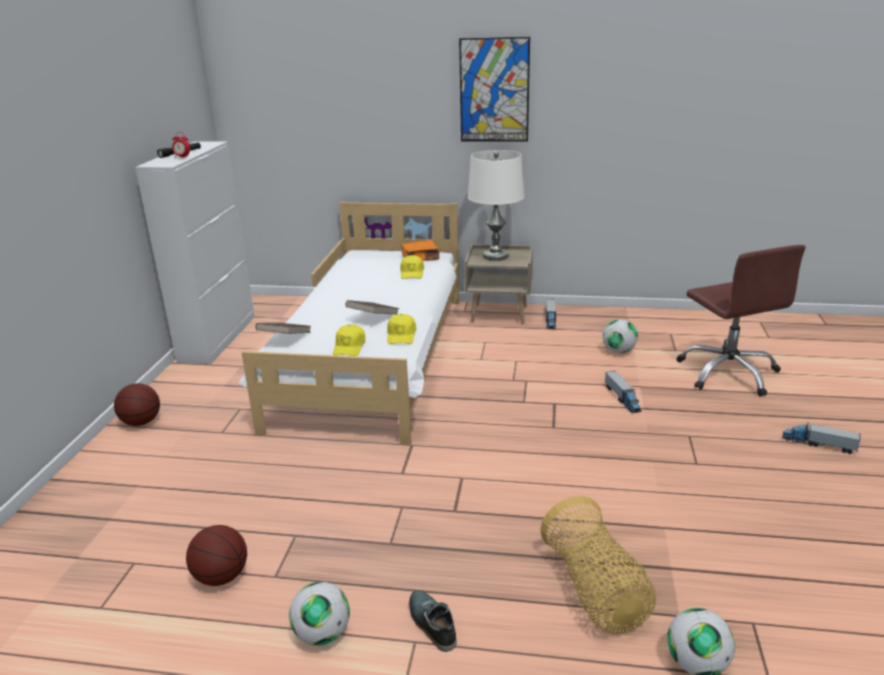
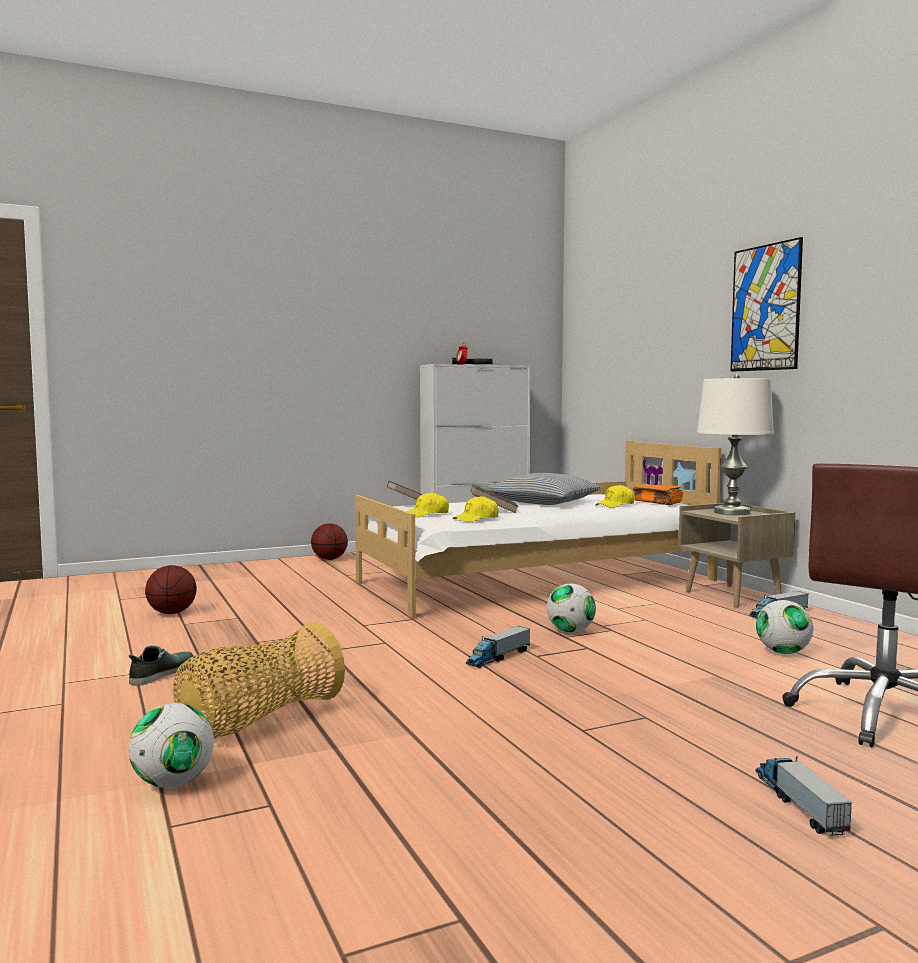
camera: 55 degrees right, 20 degrees down
football [289,582,350,646] -> football moved to [547,583,596,633]
toy truck [605,371,642,413] -> toy truck moved to [466,626,530,668]
none -> pillow [485,473,602,505]

